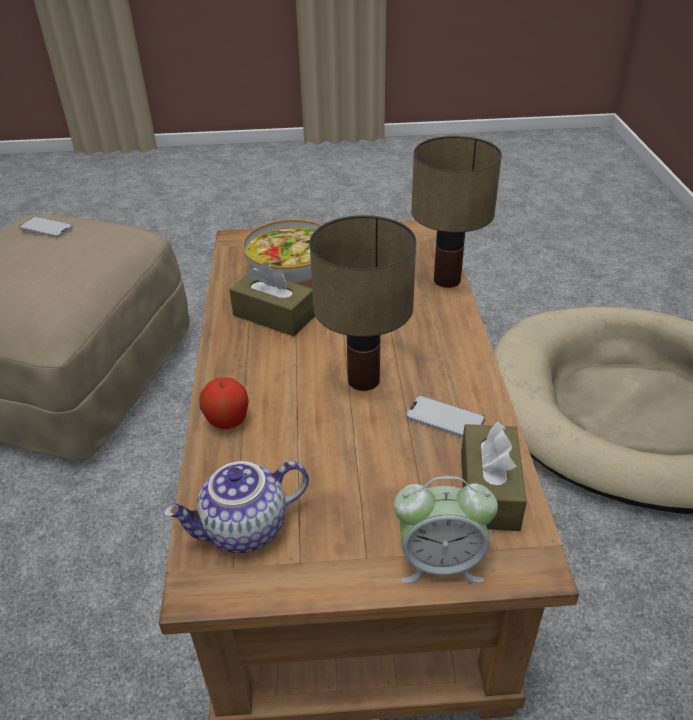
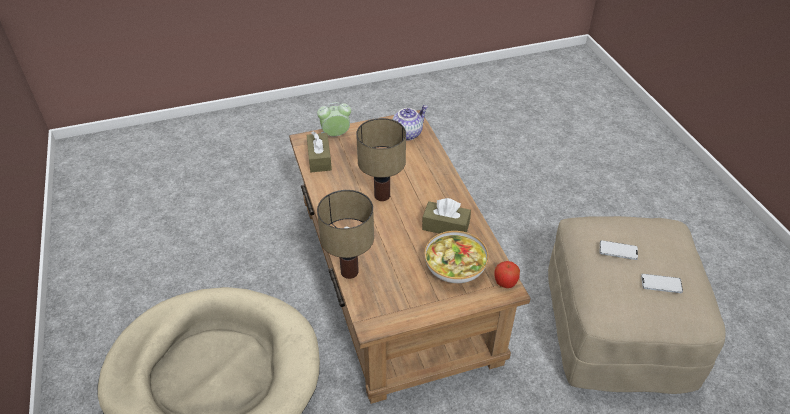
camera: 165 degrees right, 5 degrees up
apple [199,377,249,429] -> apple moved to [494,261,520,288]
phone [406,395,485,438] -> phone moved to [600,240,638,260]

